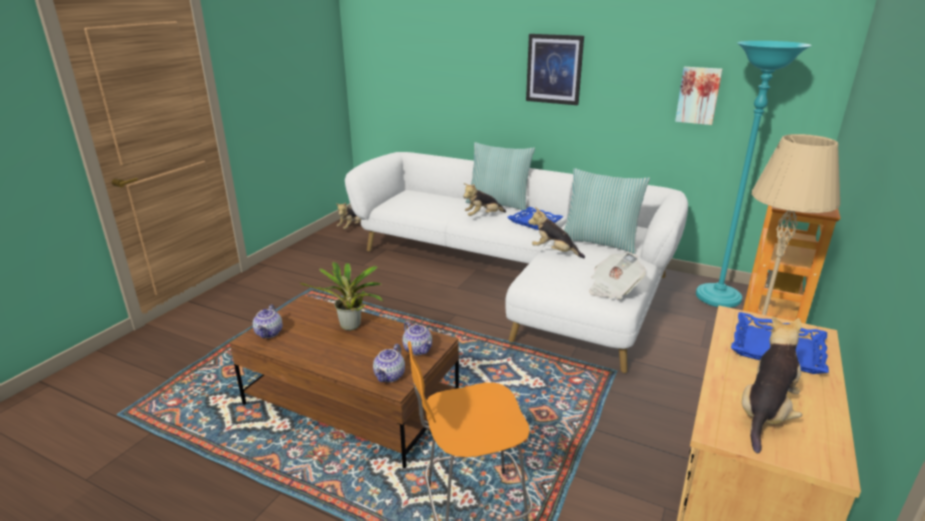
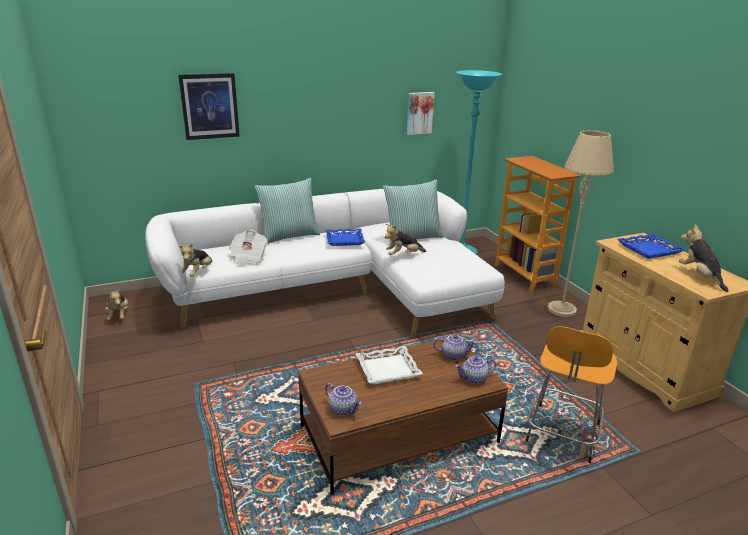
camera: 50 degrees left, 0 degrees up
potted plant [300,262,384,331] -> white tray [356,346,423,384]
teapot [373,344,405,382] -> teapot turned 105 degrees clockwise [455,356,496,384]
plush toy [463,183,506,216] -> plush toy moved to [179,243,213,277]
picture [526,34,584,105] -> picture moved to [178,73,240,140]
newspaper [589,253,646,299] -> newspaper moved to [229,230,268,266]

